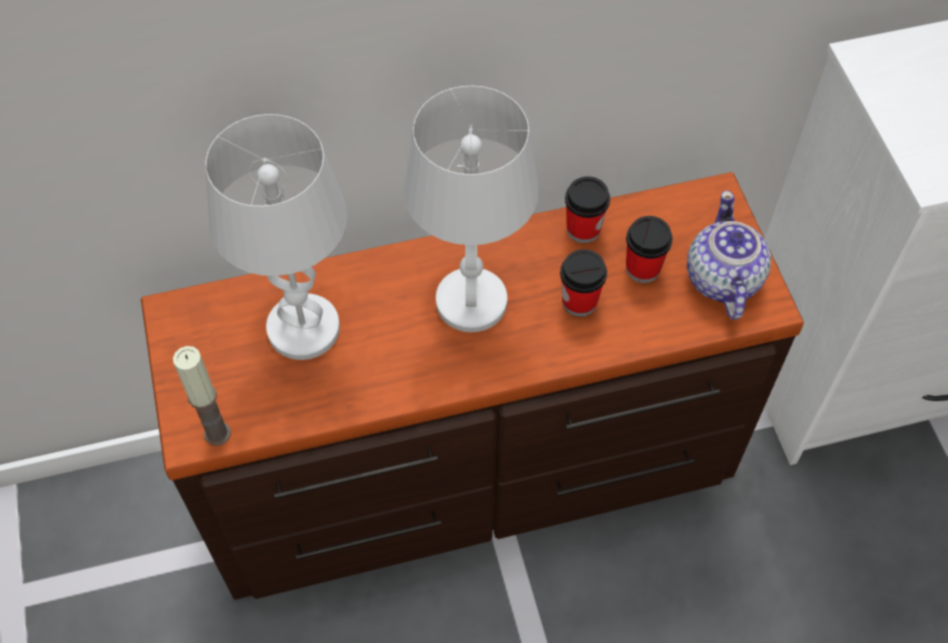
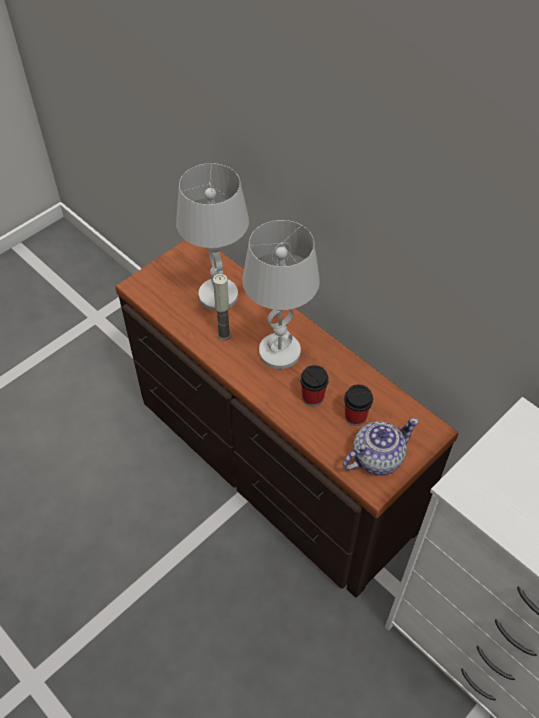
camera: 60 degrees right, 5 degrees down
candle [173,346,231,446] -> candle moved to [213,274,231,340]
cup [565,176,610,243] -> none

